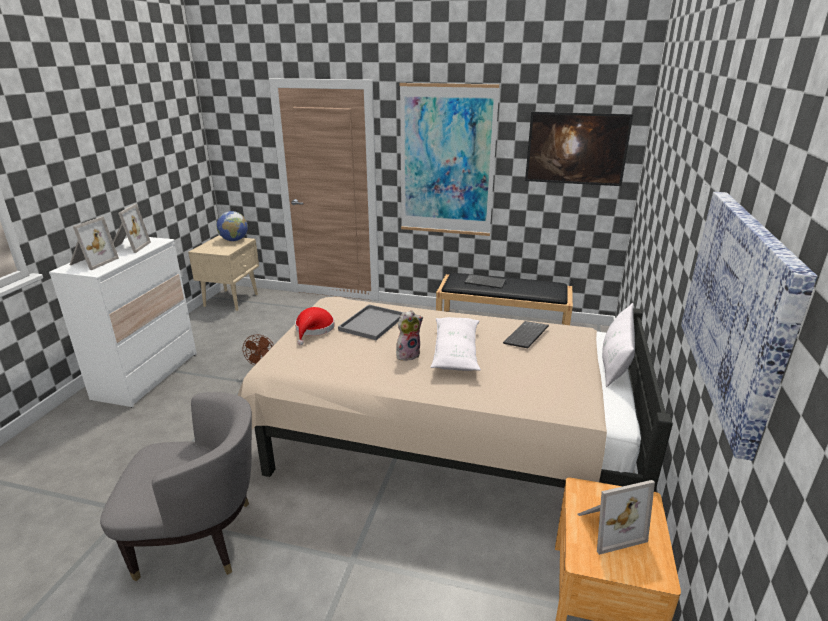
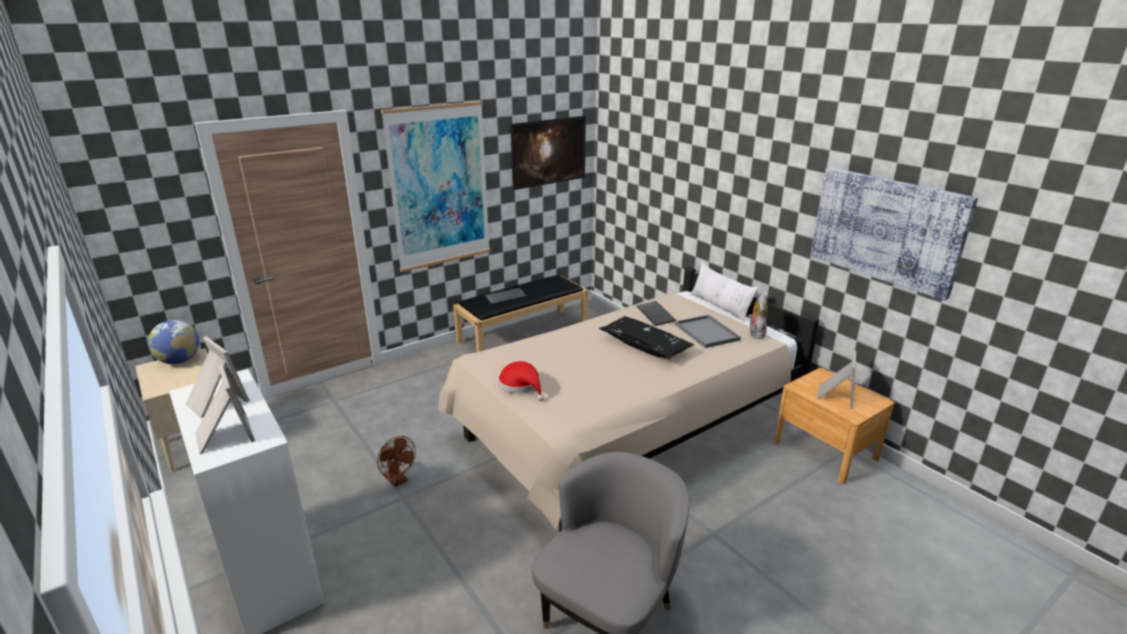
camera: 50 degrees left, 0 degrees up
grey tray [338,305,403,340] -> grey tray moved to [675,315,741,348]
plush toy [396,310,423,361] -> plush toy moved to [749,295,767,339]
white pillow [430,317,481,371] -> black pillow [599,316,694,359]

